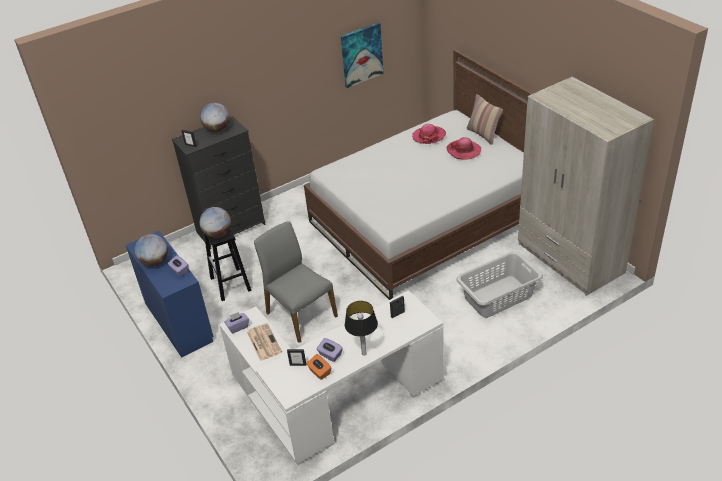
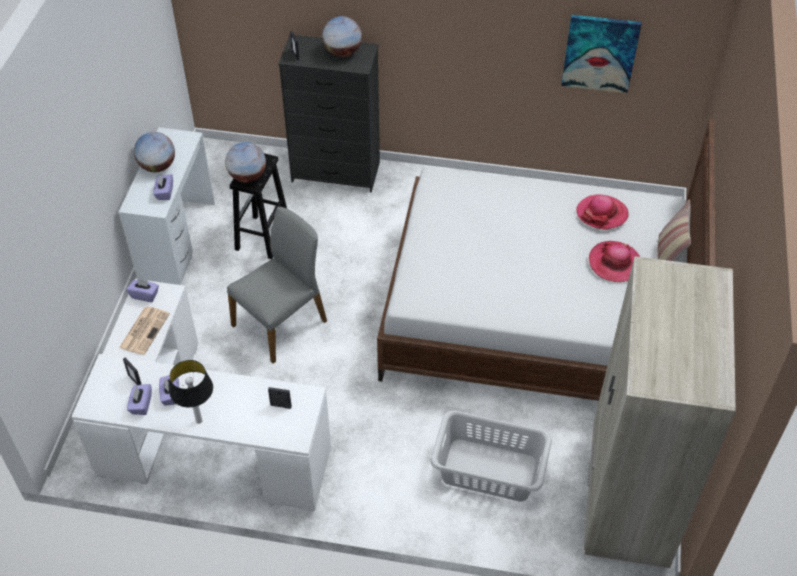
camera: 40 degrees right, 10 degrees up
blue desk [126,231,214,358] -> white desk [119,127,215,285]
grey chair [254,222,338,343] -> grey chair turned 45 degrees clockwise [227,207,327,364]
orange tissue box [306,354,332,380] -> purple tissue box [127,384,152,415]

